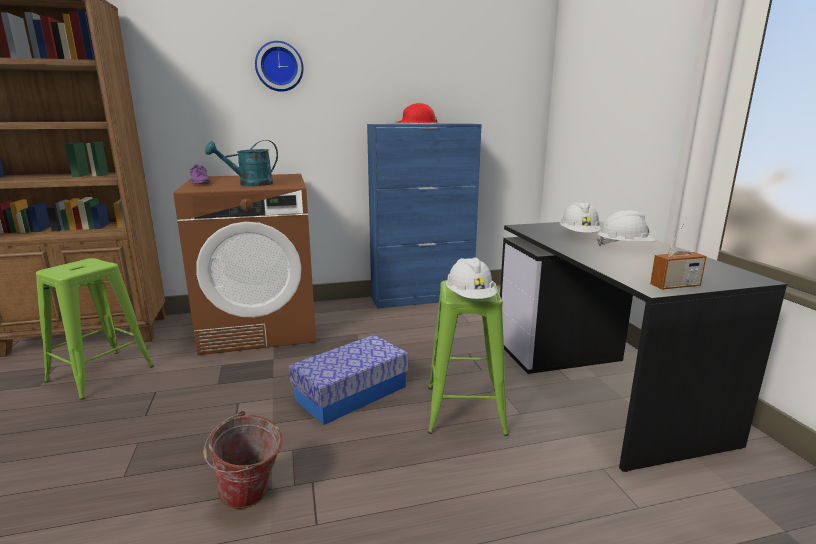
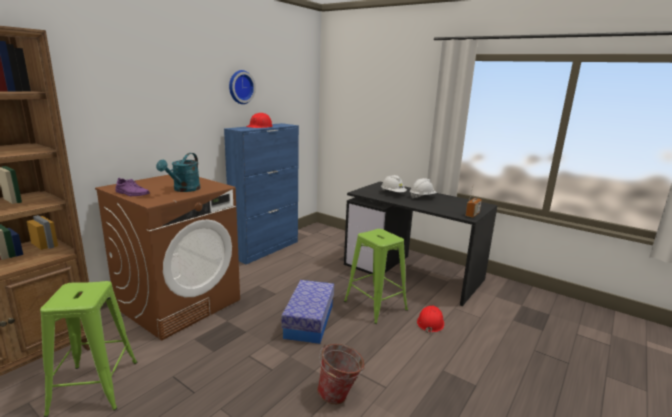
camera: 40 degrees left, 0 degrees up
wall clock [255,41,303,92] -> wall clock moved to [229,70,256,104]
white hard hat [446,257,497,299] -> none
none -> red hard hat [417,306,444,333]

